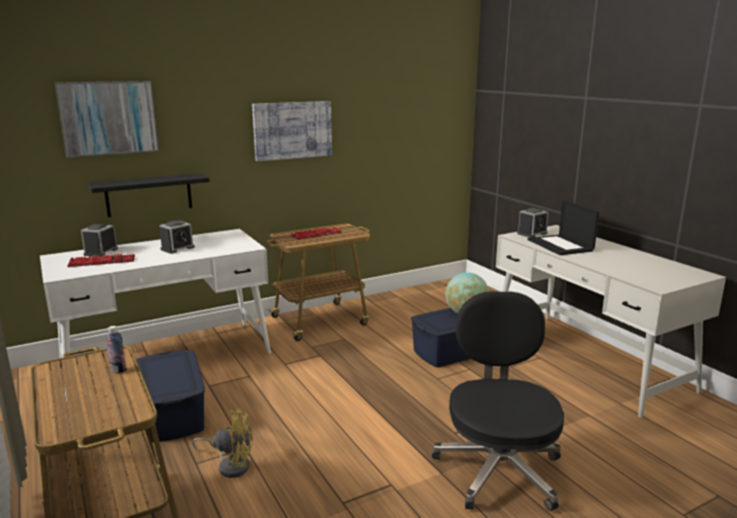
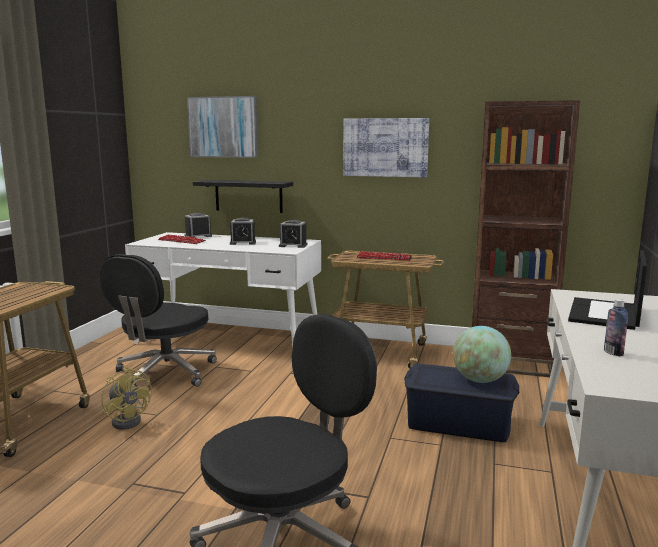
camera: 45 degrees right, 5 degrees down
bottle [106,326,127,373] -> bottle moved to [604,299,628,357]
blue storage box [136,350,205,442] -> black office chair [100,254,217,391]
alarm clock [517,208,549,238] -> alarm clock moved to [279,220,307,248]
none -> brown bookcase [472,100,580,377]

